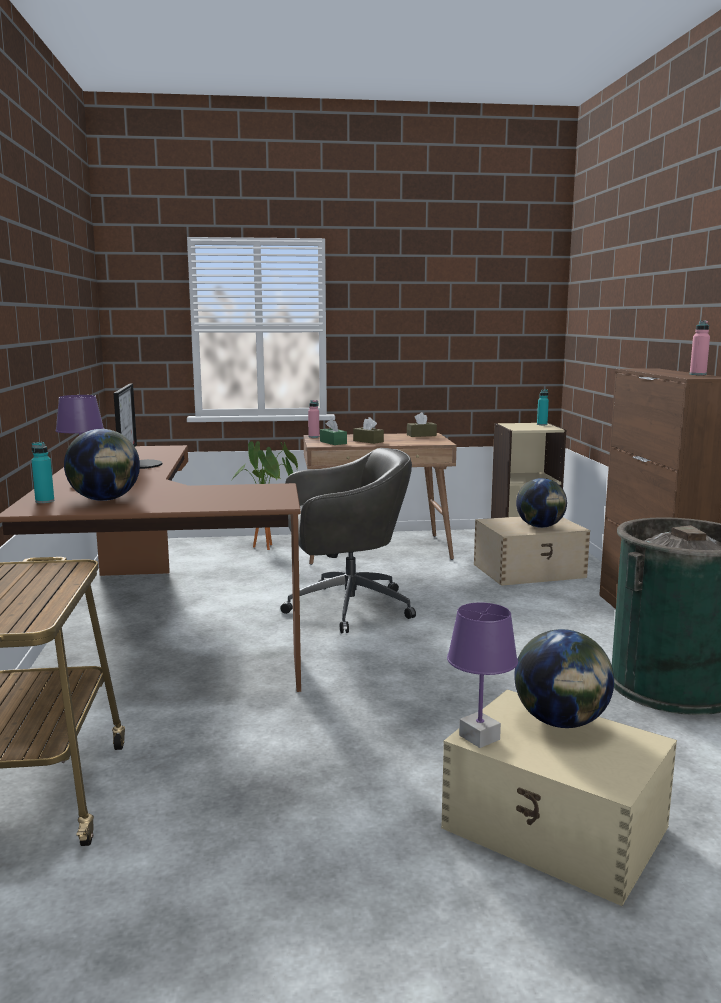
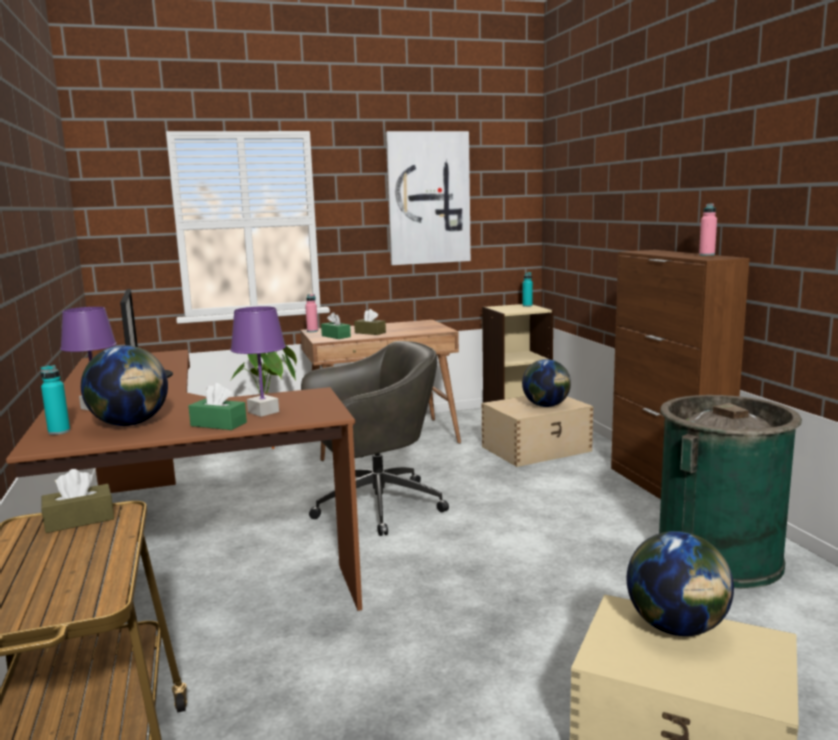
camera: 10 degrees left, 0 degrees up
brown tissue box [407,412,437,437] -> brown tissue box moved to [41,469,114,533]
purple table lamp [447,603,518,748] -> purple table lamp moved to [230,306,286,417]
none -> green tissue box [188,383,247,430]
none -> picture [386,131,471,265]

